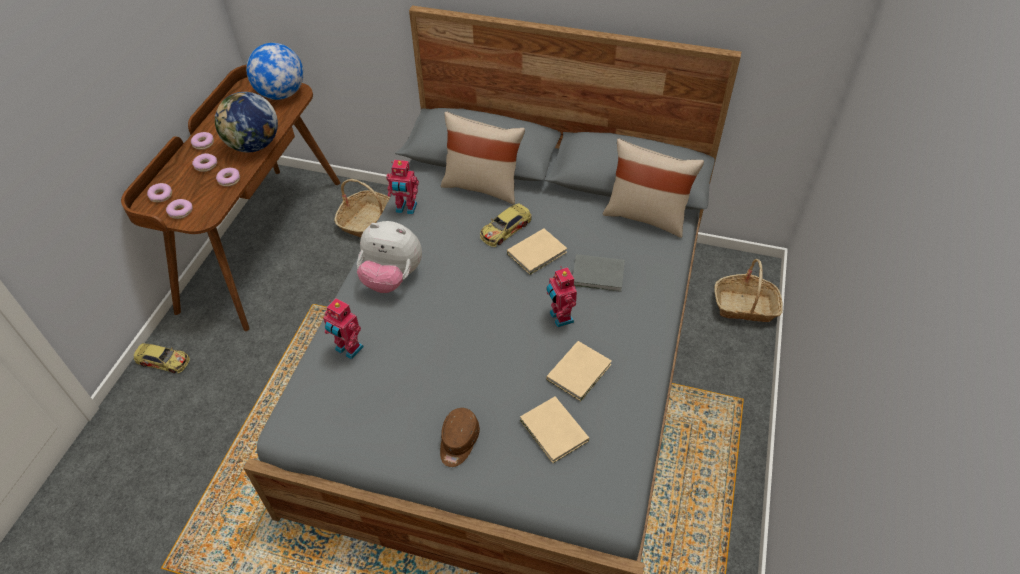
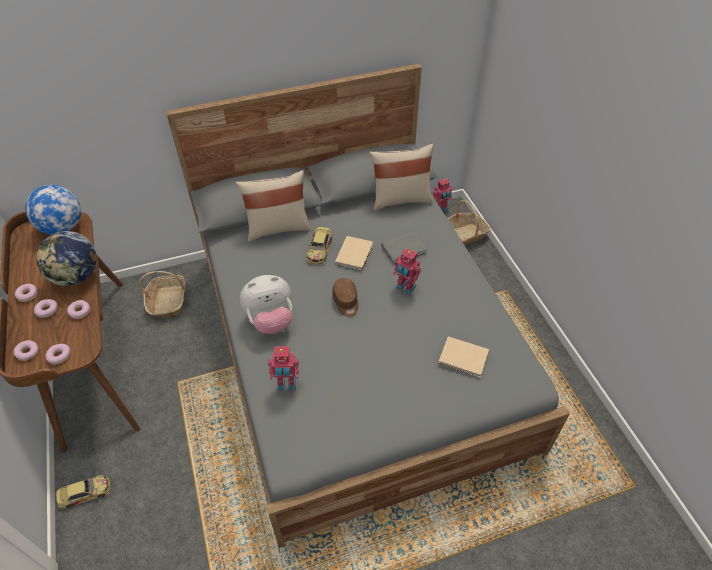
camera: 35 degrees left, 0 degrees up
toy robot [386,160,419,215] -> toy robot moved to [433,178,452,211]
brown cap [440,408,480,467] -> brown cap moved to [332,278,358,317]
beige book [546,341,612,401] -> none

